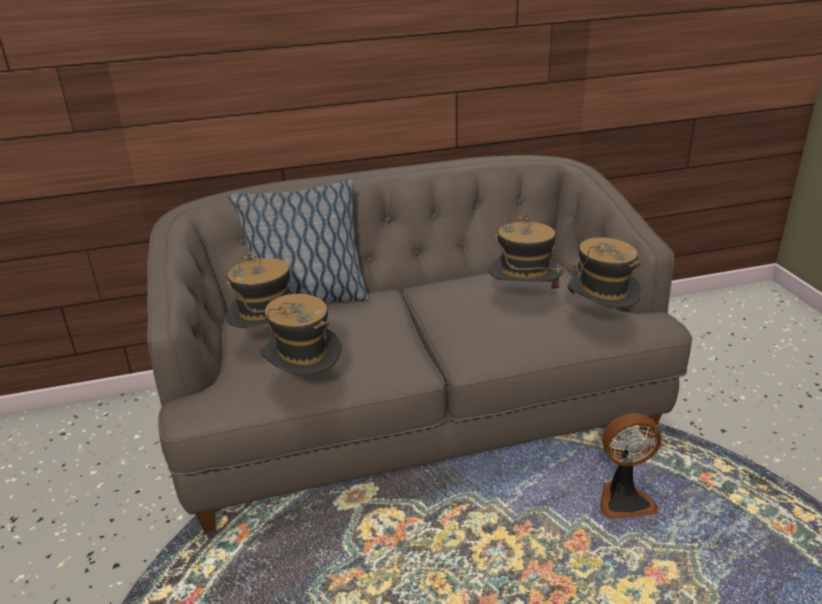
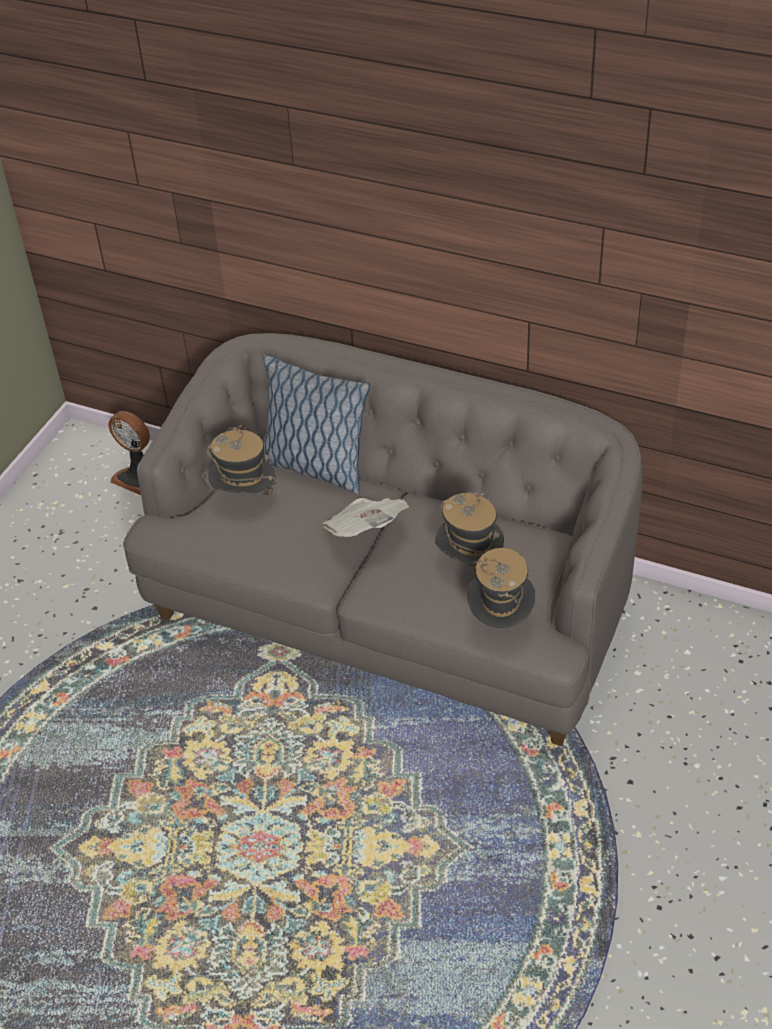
camera: 40 degrees right, 15 degrees up
hat [260,294,342,376] -> none
fan [600,413,662,520] -> fan moved to [108,411,150,495]
none -> newspaper [322,498,409,537]

